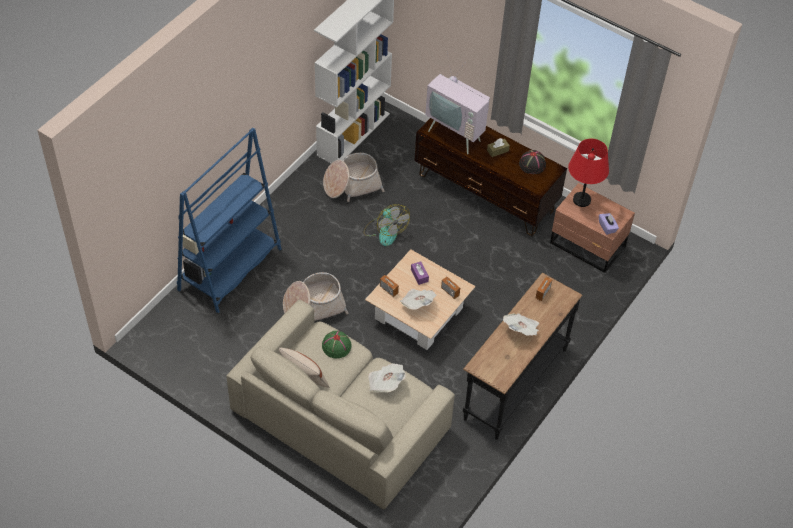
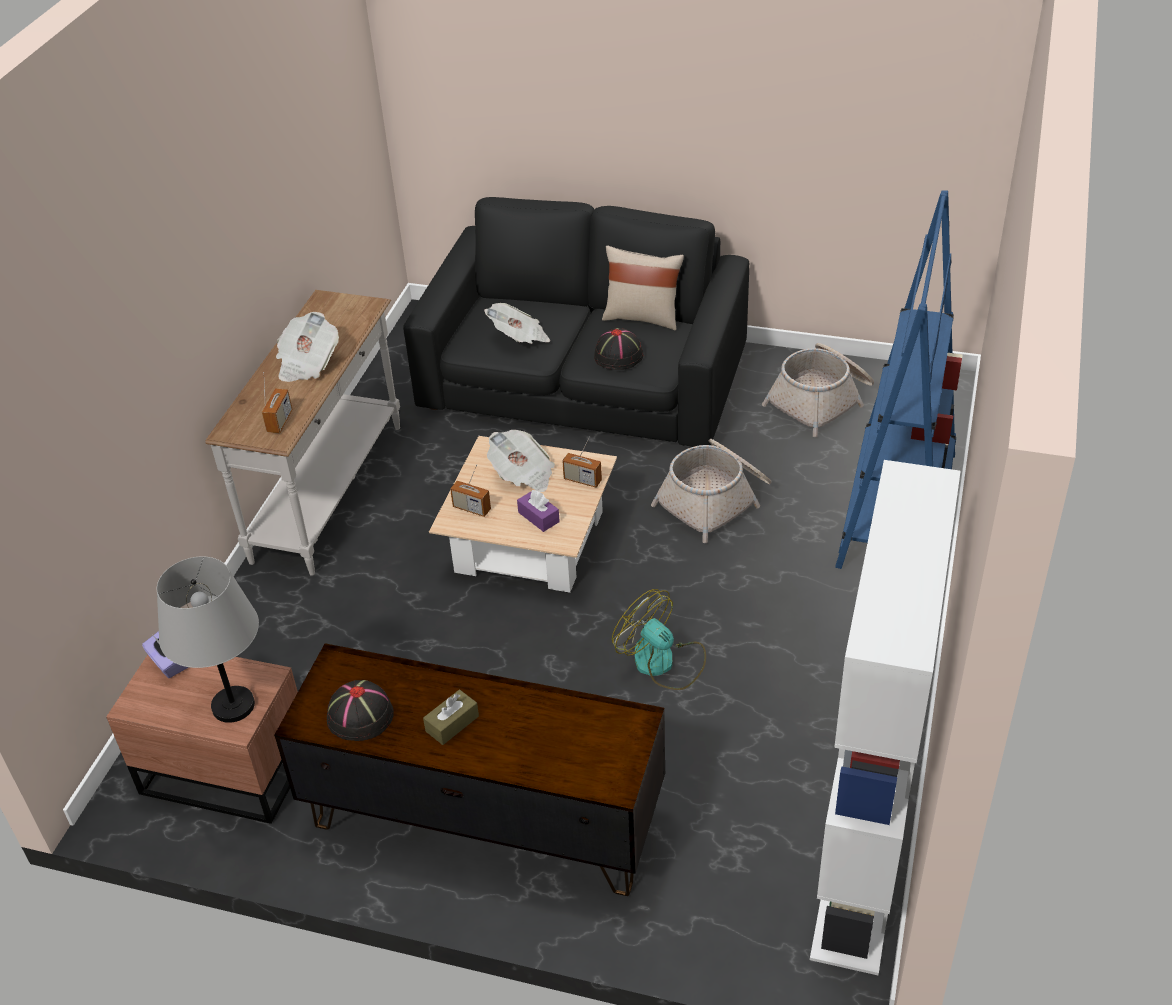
camera: 165 degrees right, 10 degrees down
beige sofa [226,300,455,510] -> black sofa [403,197,749,447]
green hat [322,331,351,358] -> black hat [594,328,644,370]
basket [323,153,384,202] -> basket moved to [762,343,874,437]
television [425,53,490,154] -> none
black console table [463,273,583,440] -> white console table [205,290,400,576]
red table lamp [568,139,609,207] -> grey table lamp [157,556,259,723]

